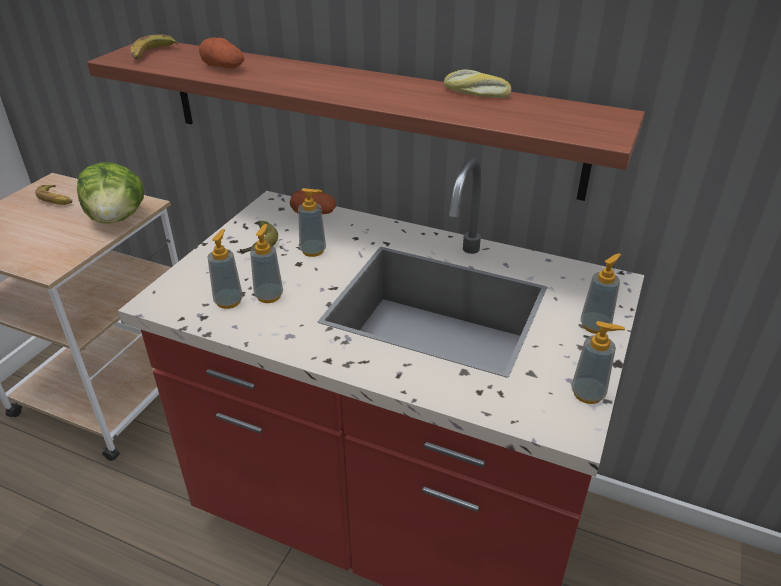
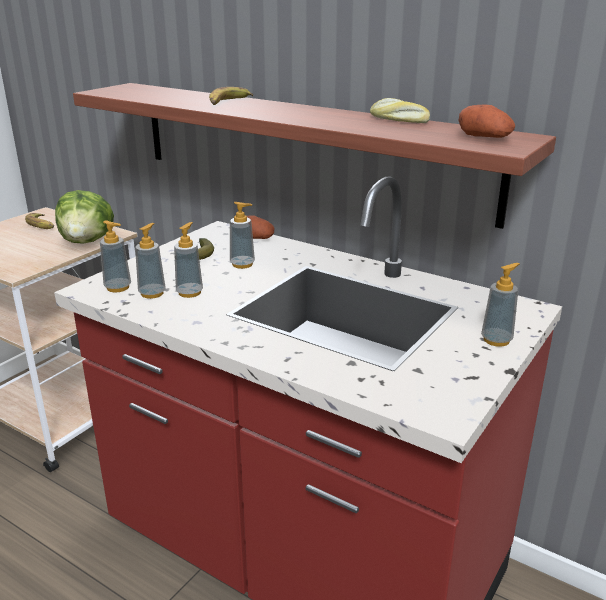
camera: 10 degrees right, 10 degrees down
banana [130,35,178,60] -> banana moved to [209,87,253,105]
potato [199,38,244,69] -> potato moved to [458,104,515,138]
soap dispenser [571,321,625,404] -> soap dispenser moved to [100,221,131,293]

